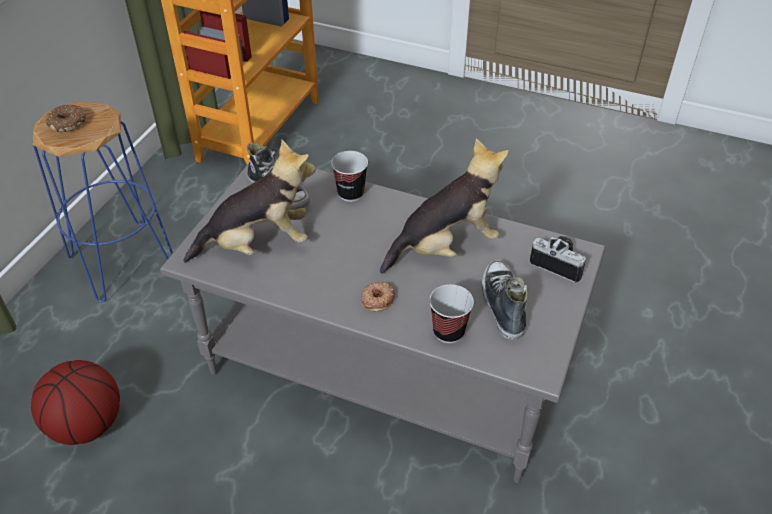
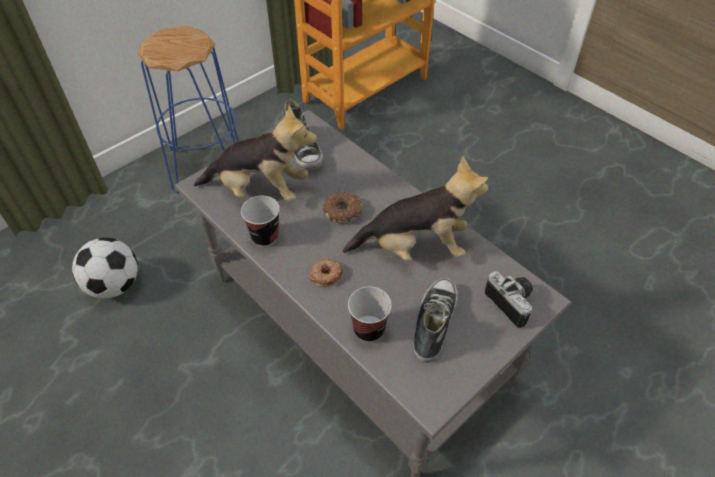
camera: 25 degrees right, 5 degrees up
basketball [31,360,120,445] -> football [72,238,138,299]
donut [46,104,86,132] -> donut moved to [323,192,362,223]
cup [331,151,368,202] -> cup moved to [241,196,280,247]

